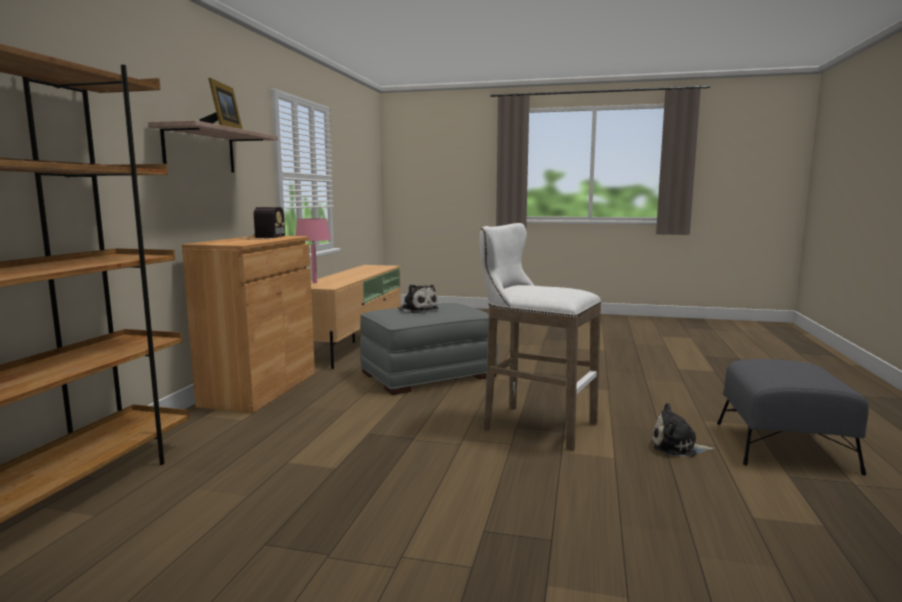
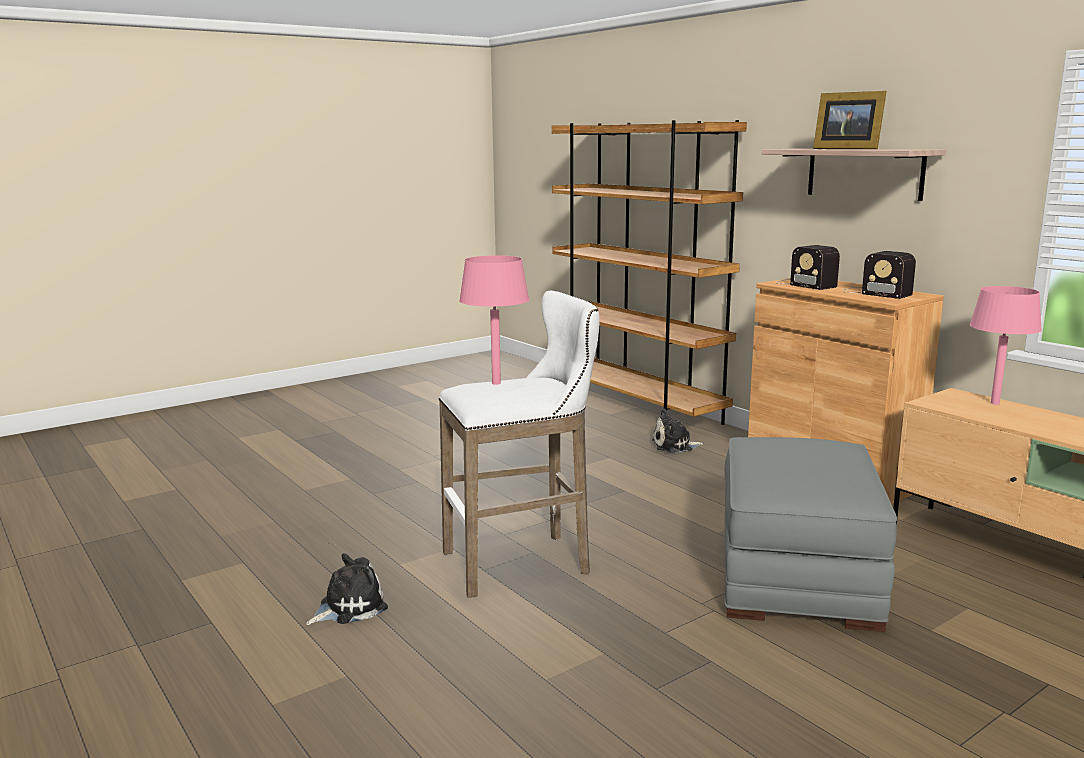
camera: 130 degrees right, 5 degrees up
plush toy [398,284,438,313] -> plush toy moved to [652,409,705,452]
grey ottoman [717,359,869,476] -> none
none -> pink table lamp [459,255,530,385]
none -> radio [777,245,840,290]

